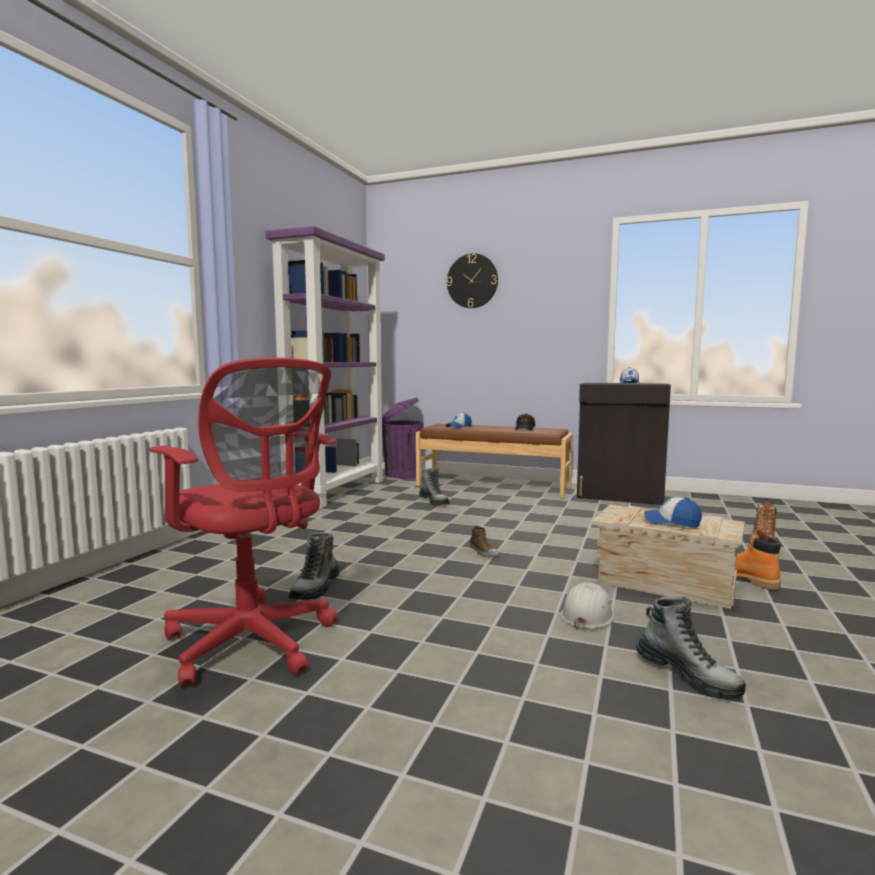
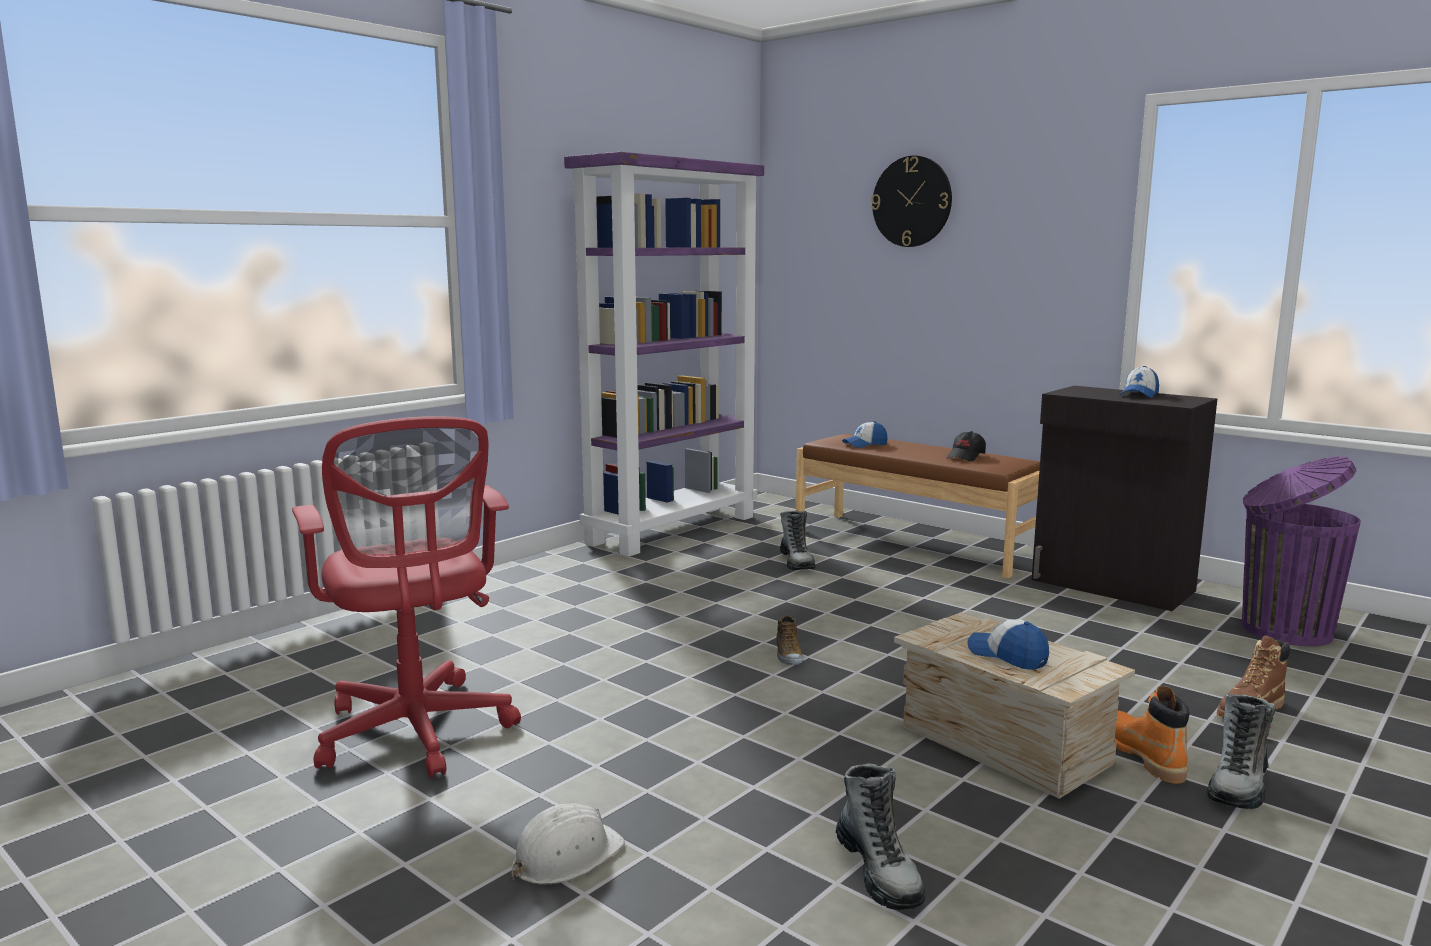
camera: 20 degrees right, 5 degrees up
boot [289,532,340,600] -> boot moved to [1207,694,1276,809]
purple trash can [382,397,424,478] -> purple trash can moved to [1242,456,1361,646]
white hard hat [561,582,614,630] -> white hard hat moved to [512,803,625,884]

